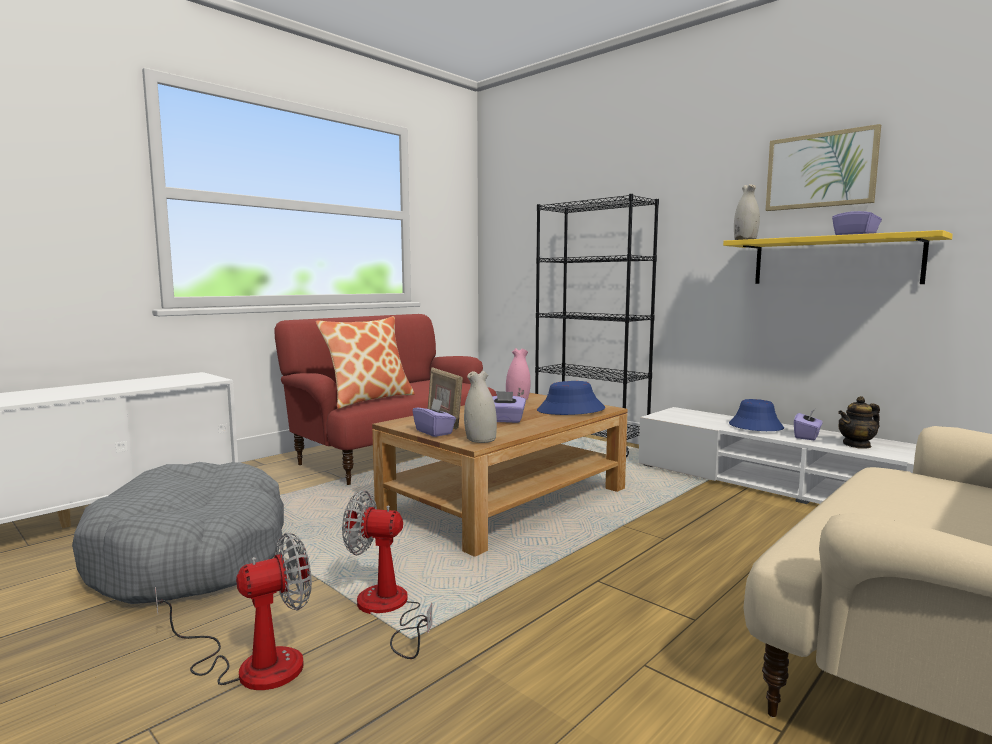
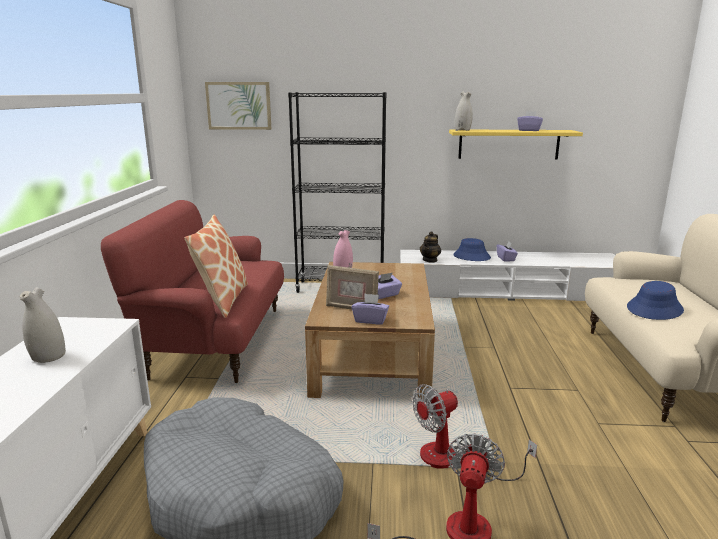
camera: 40 degrees left, 10 degrees up
white vase [464,371,497,443] -> white vase moved to [19,287,66,363]
blue hat [537,381,605,415] -> blue hat moved to [627,281,684,320]
picture [766,124,881,211] -> picture moved to [205,82,271,130]
teapot [838,396,880,449] -> teapot moved to [420,231,441,263]

